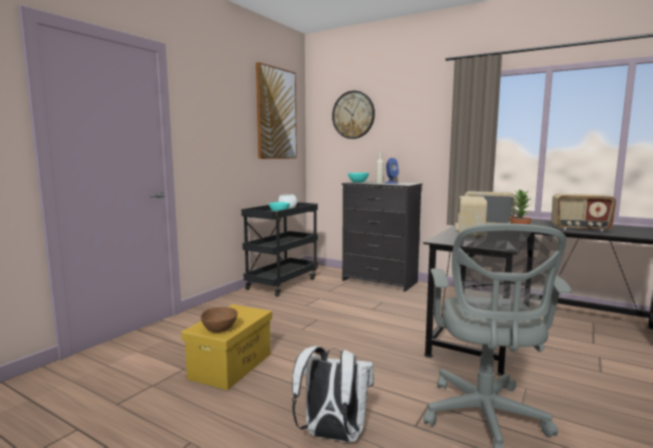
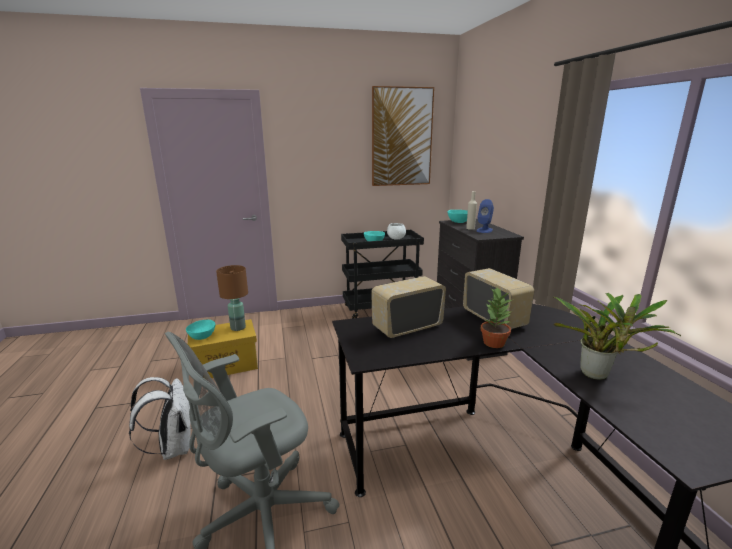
camera: 45 degrees right, 10 degrees up
brown bowl [201,307,238,333] -> turquoise bowl [186,320,215,340]
wall clock [332,91,375,139] -> none
radio [551,194,616,231] -> potted plant [554,293,681,380]
none -> brown table lamp [216,265,248,331]

